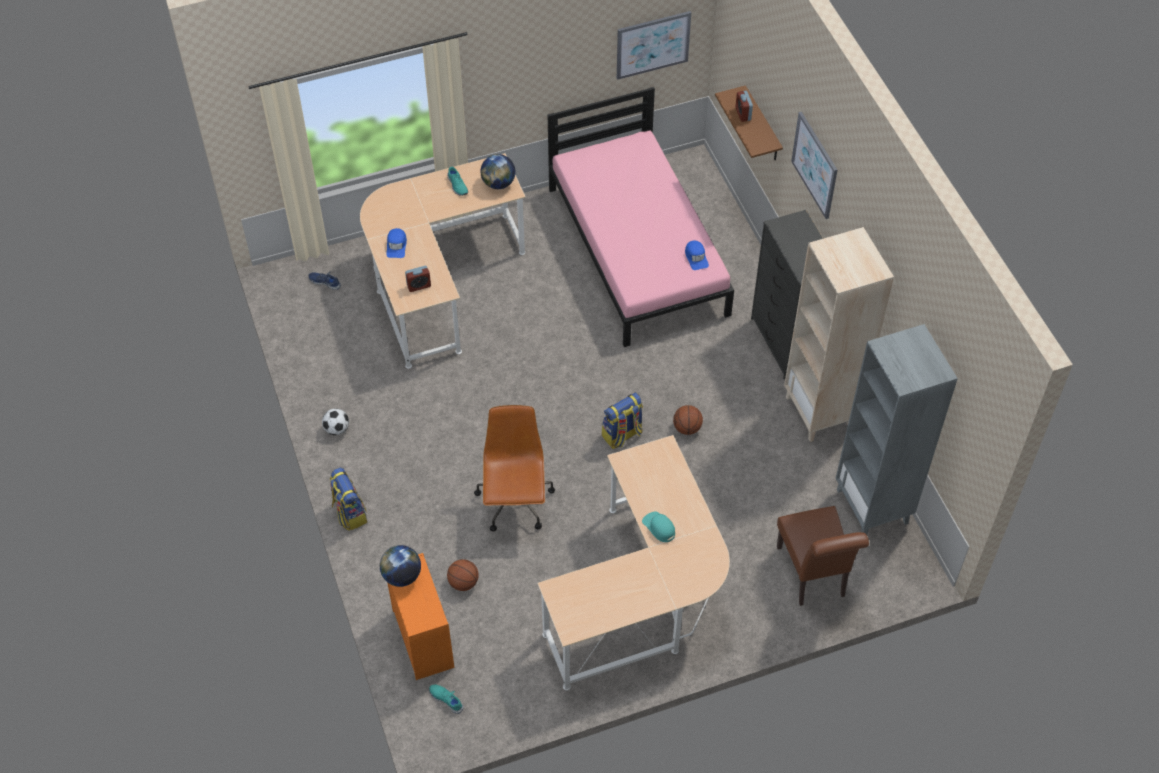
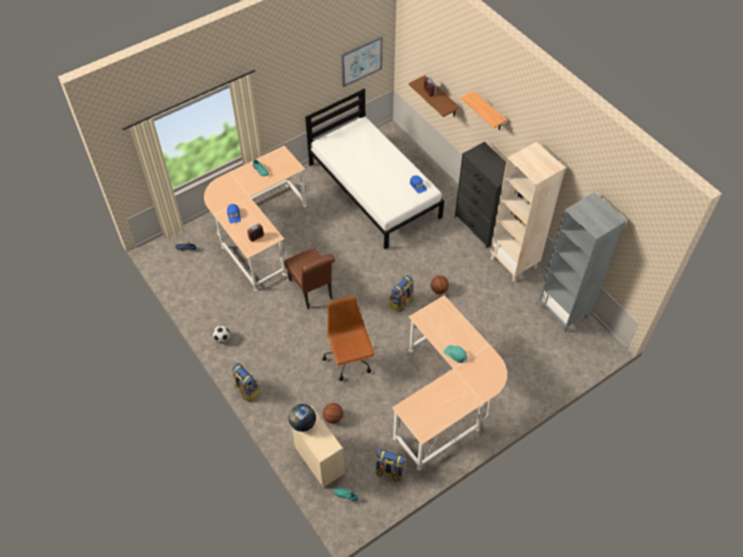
camera: 15 degrees left, 0 degrees up
orange dresser [387,553,454,680] -> beige dresser [290,406,345,488]
globe [480,154,515,189] -> none
pink bed [548,87,734,347] -> white bed [305,89,444,249]
brown chair [777,506,869,606] -> brown chair moved to [284,248,335,309]
picture [791,112,837,219] -> shelf [461,91,507,130]
none -> backpack [376,449,406,482]

